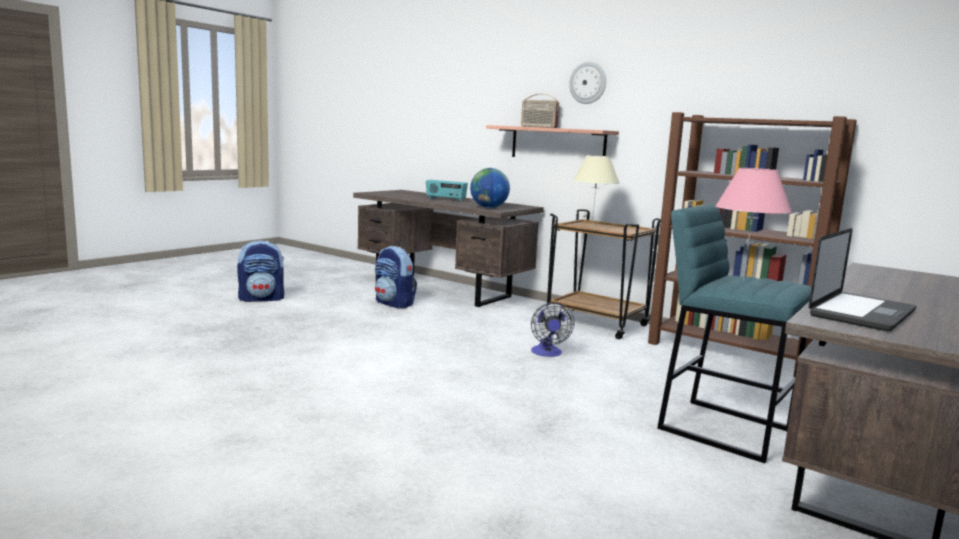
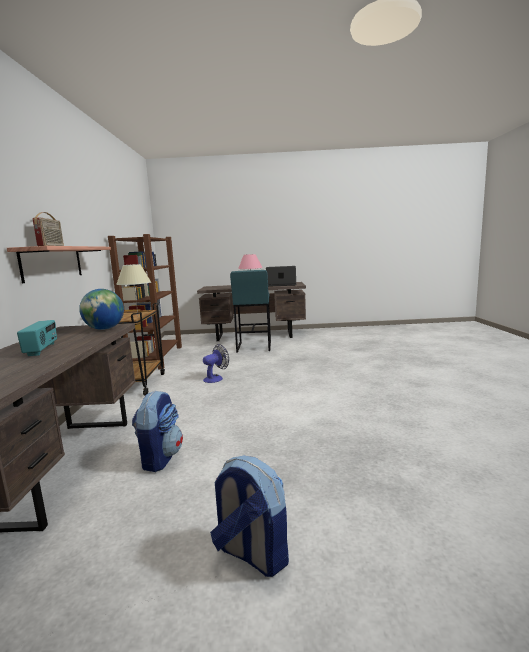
camera: 125 degrees left, 0 degrees up
wall clock [569,62,606,104] -> none

